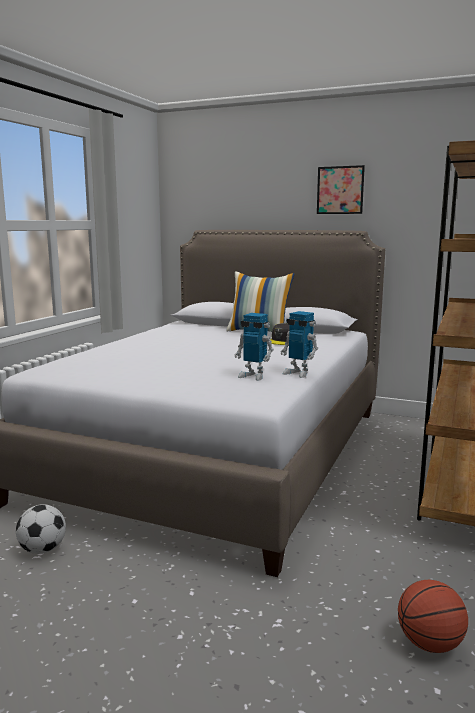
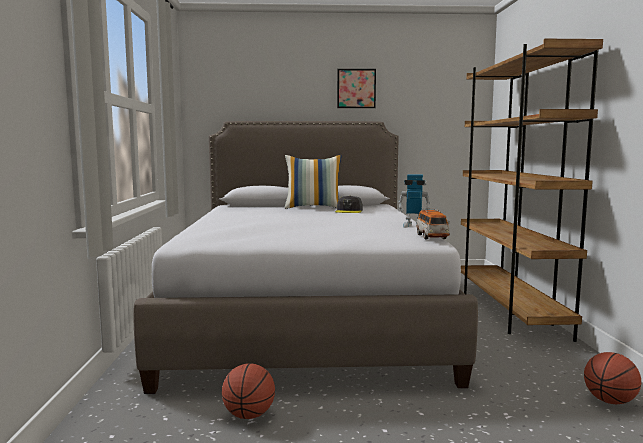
camera: 25 degrees left, 5 degrees down
football [16,504,66,554] -> basketball [222,363,275,419]
toy robot [235,313,274,381] -> none
none -> toy car [416,209,450,239]

